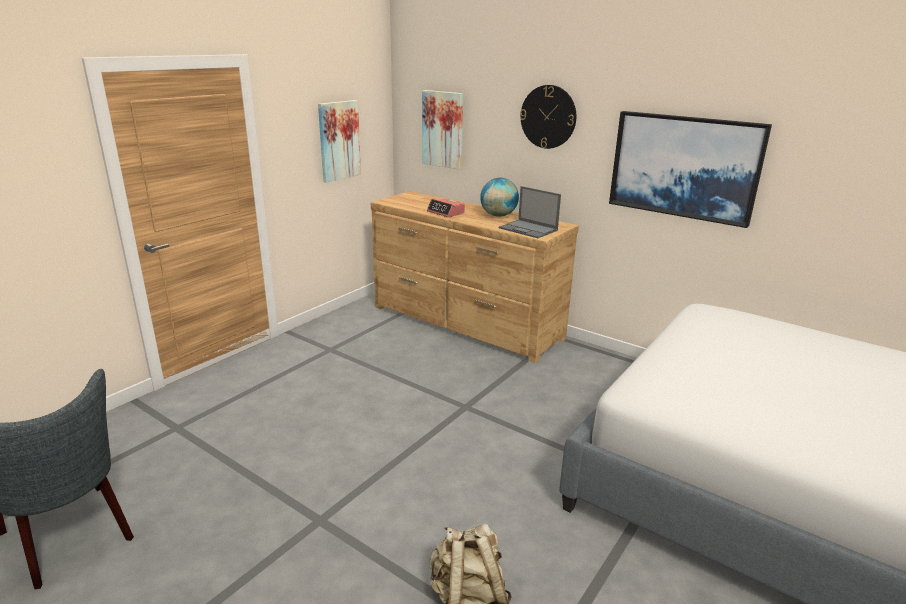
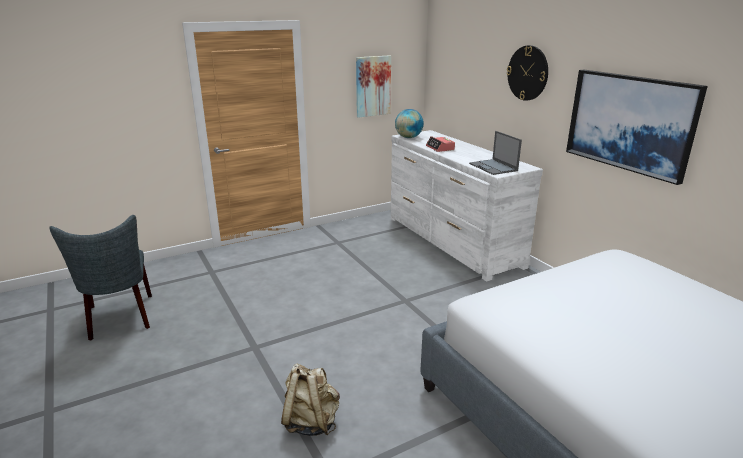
camera: 25 degrees right, 0 degrees up
brown dresser [371,191,579,363] -> white dresser [391,130,543,281]
picture [422,90,463,170] -> none
globe [480,178,519,217] -> globe moved to [395,109,424,138]

